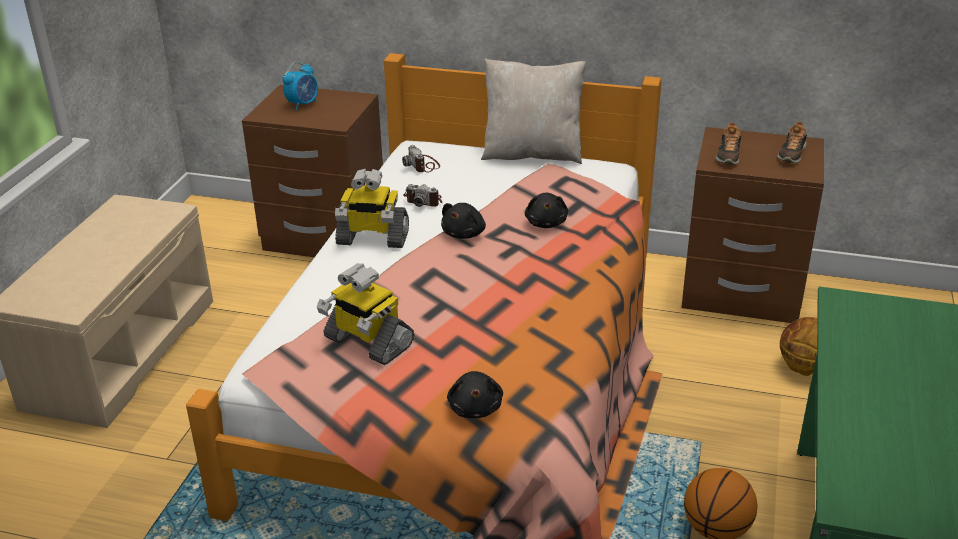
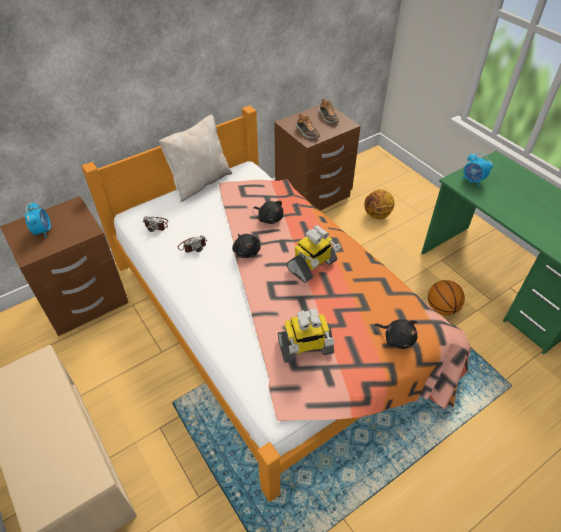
camera: 50 degrees left, 15 degrees up
toy robot [335,169,409,248] -> toy robot moved to [287,225,341,283]
none -> alarm clock [462,153,493,187]

